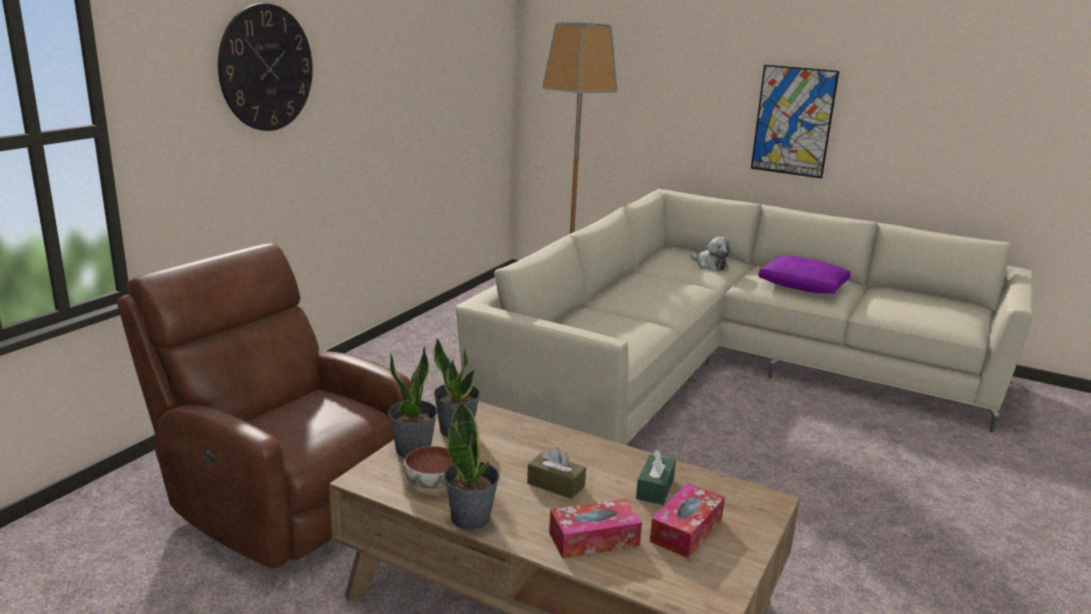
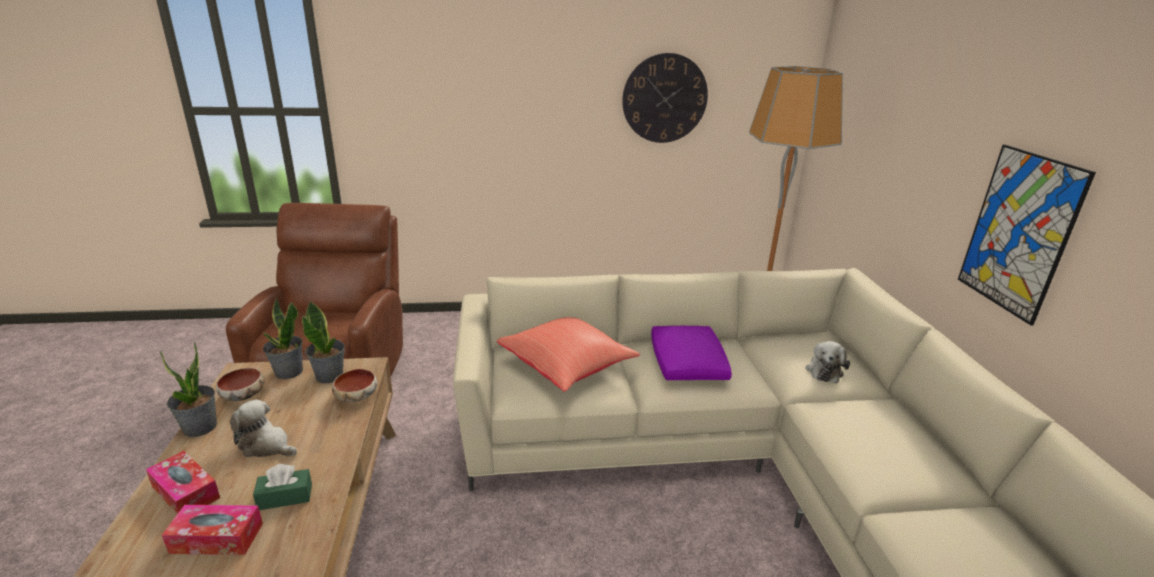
camera: 55 degrees right, 5 degrees up
wall clock [218,3,313,131] -> wall clock moved to [622,53,708,143]
brown tissue box [527,447,586,499] -> plush toy [230,399,297,457]
purple pillow [759,256,851,294] -> purple pillow moved to [651,326,732,380]
none -> bowl [332,369,377,402]
none -> red pillow [497,317,640,392]

